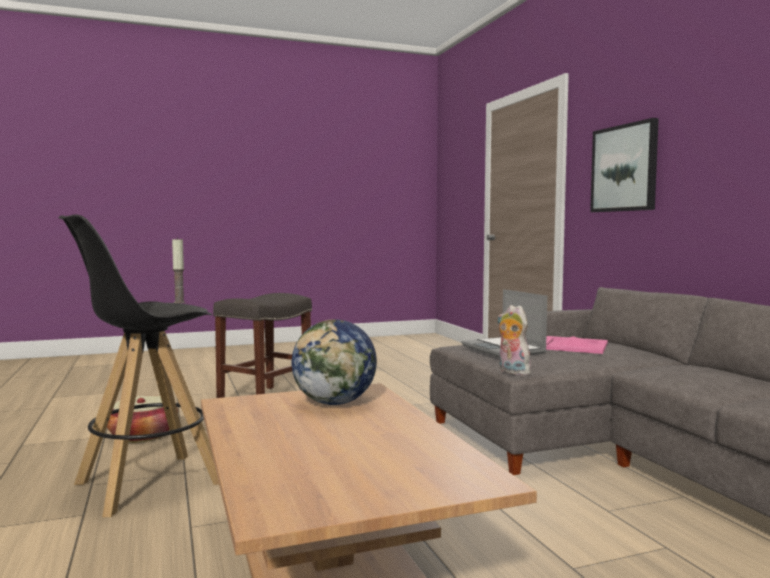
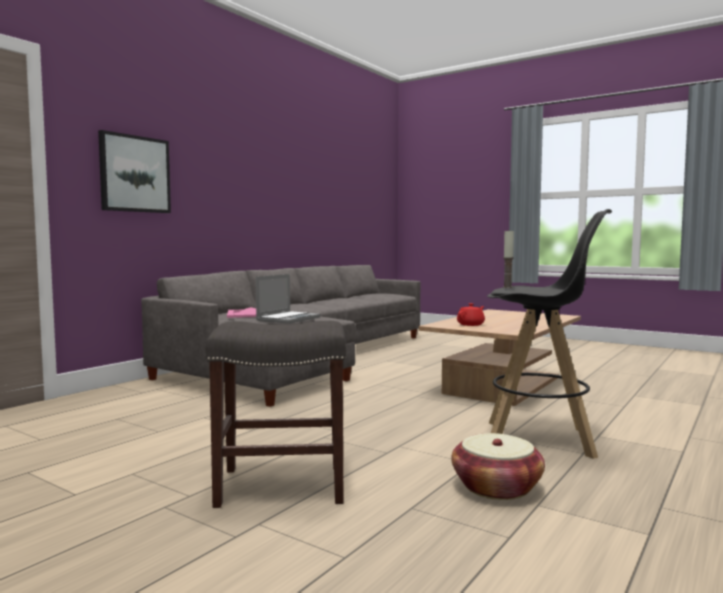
camera: 125 degrees left, 0 degrees up
globe [292,319,377,405] -> red teapot [457,303,485,326]
plush toy [497,305,531,375] -> none

